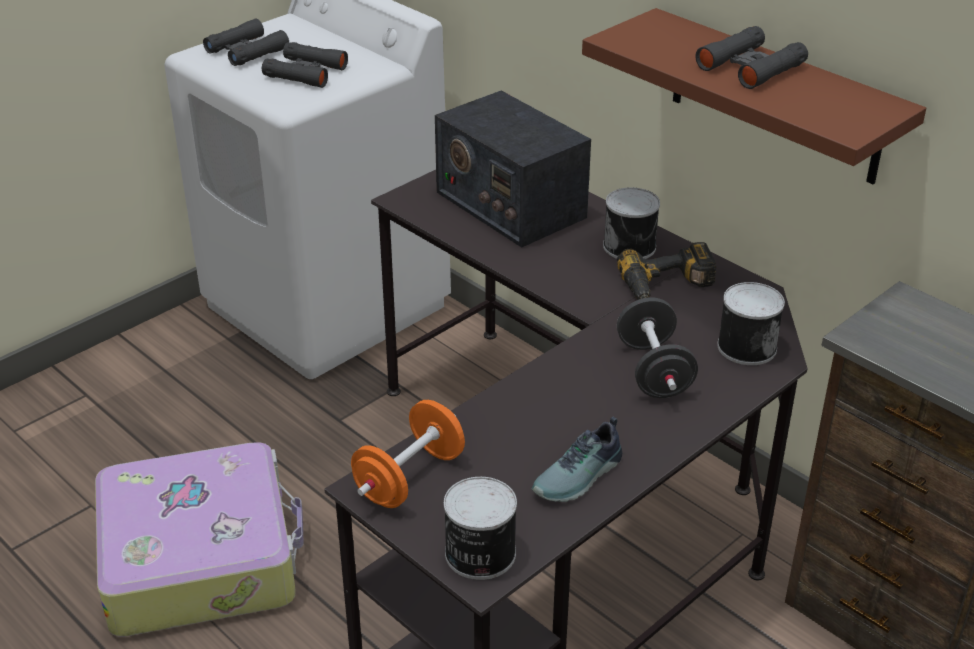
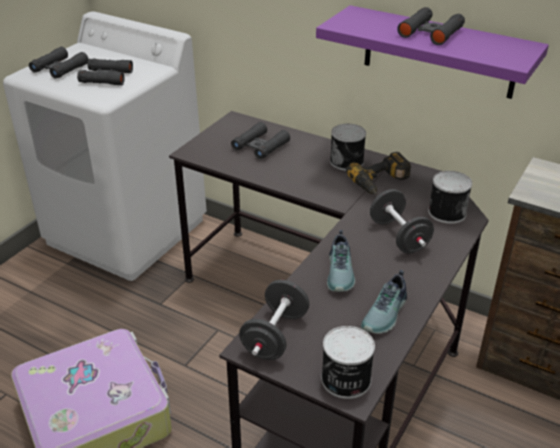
camera: 15 degrees left, 0 degrees up
orange dumbbell [351,400,465,508] -> black dumbbell [239,280,309,360]
radio [435,90,591,247] -> black binoculars [231,122,290,159]
brown shelf [582,8,926,184] -> purple shelf [316,5,549,99]
none -> shoe [327,230,355,292]

